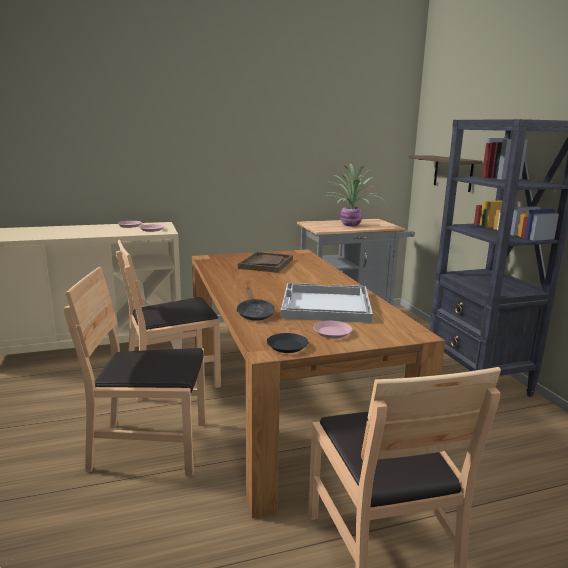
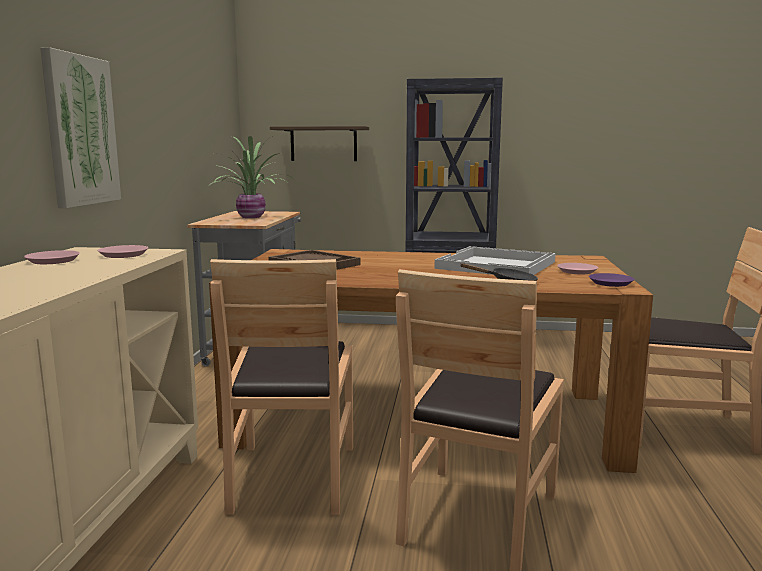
camera: 65 degrees left, 5 degrees down
black plate [267,333,308,353] -> purple plate [589,273,635,287]
none -> picture [40,47,121,208]

